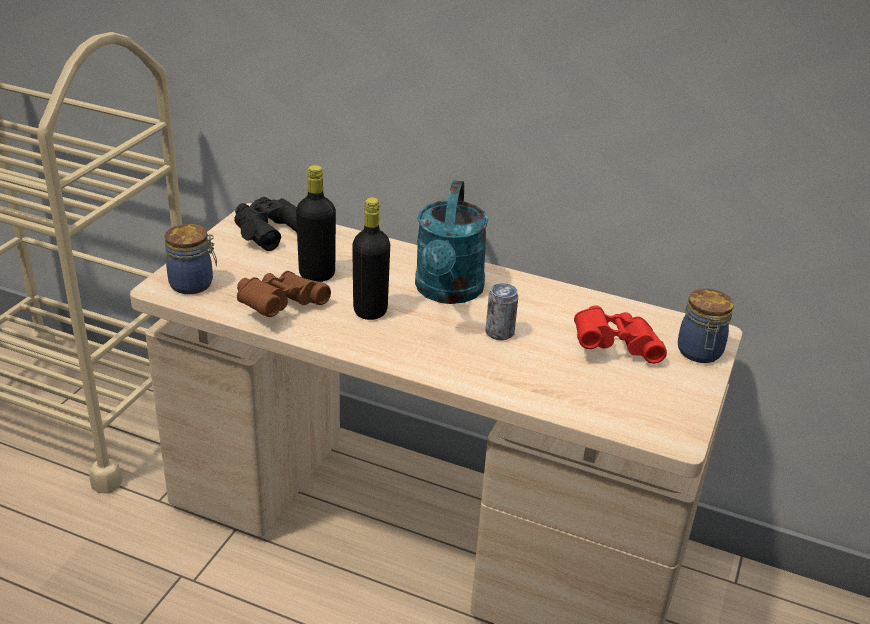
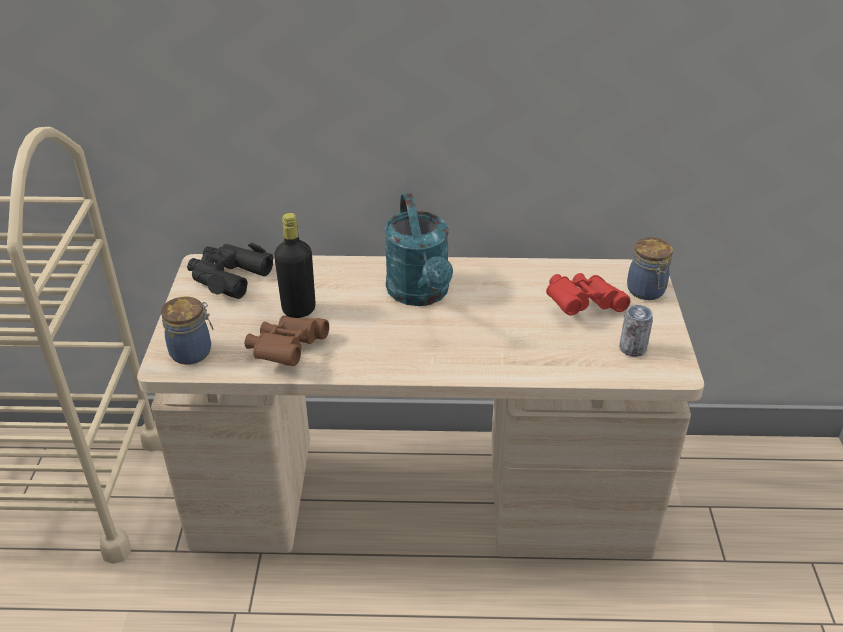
camera: 20 degrees left, 5 degrees up
black bottle [352,197,390,320] -> none
can [485,283,518,340] -> can moved to [619,305,653,357]

